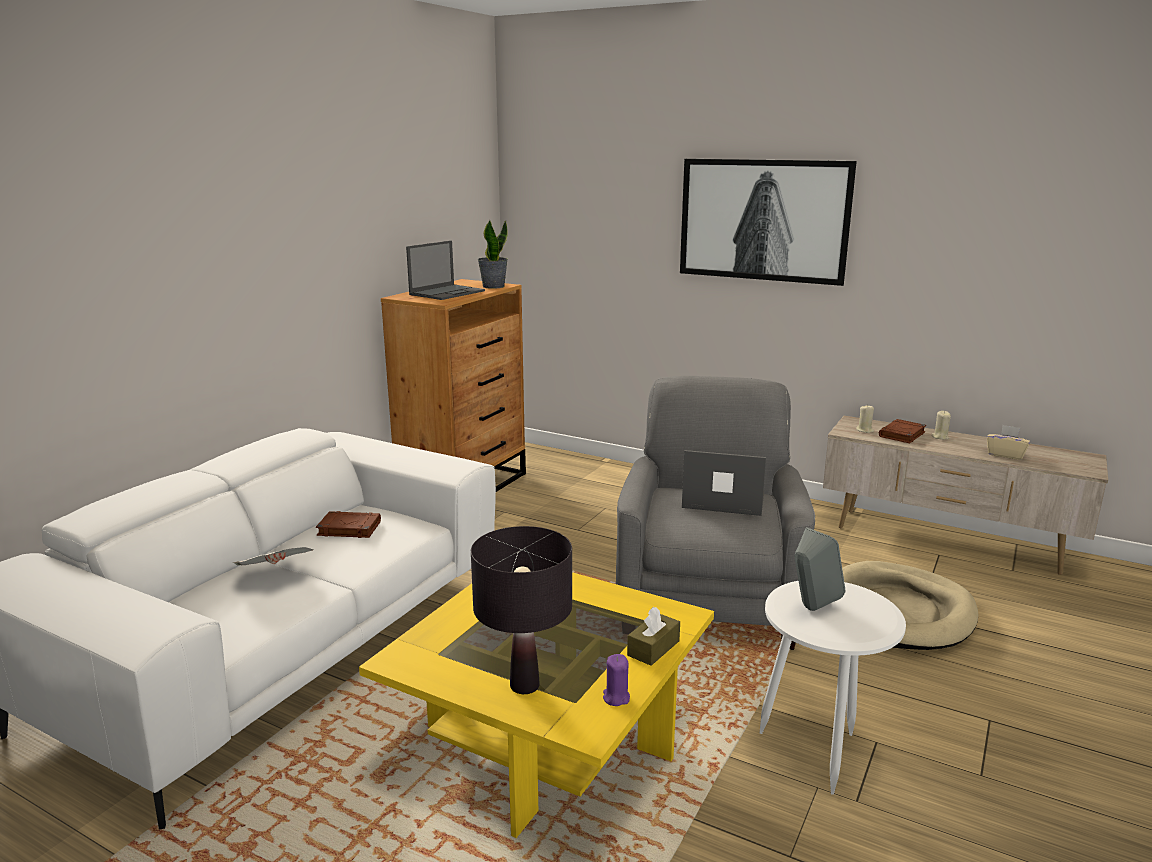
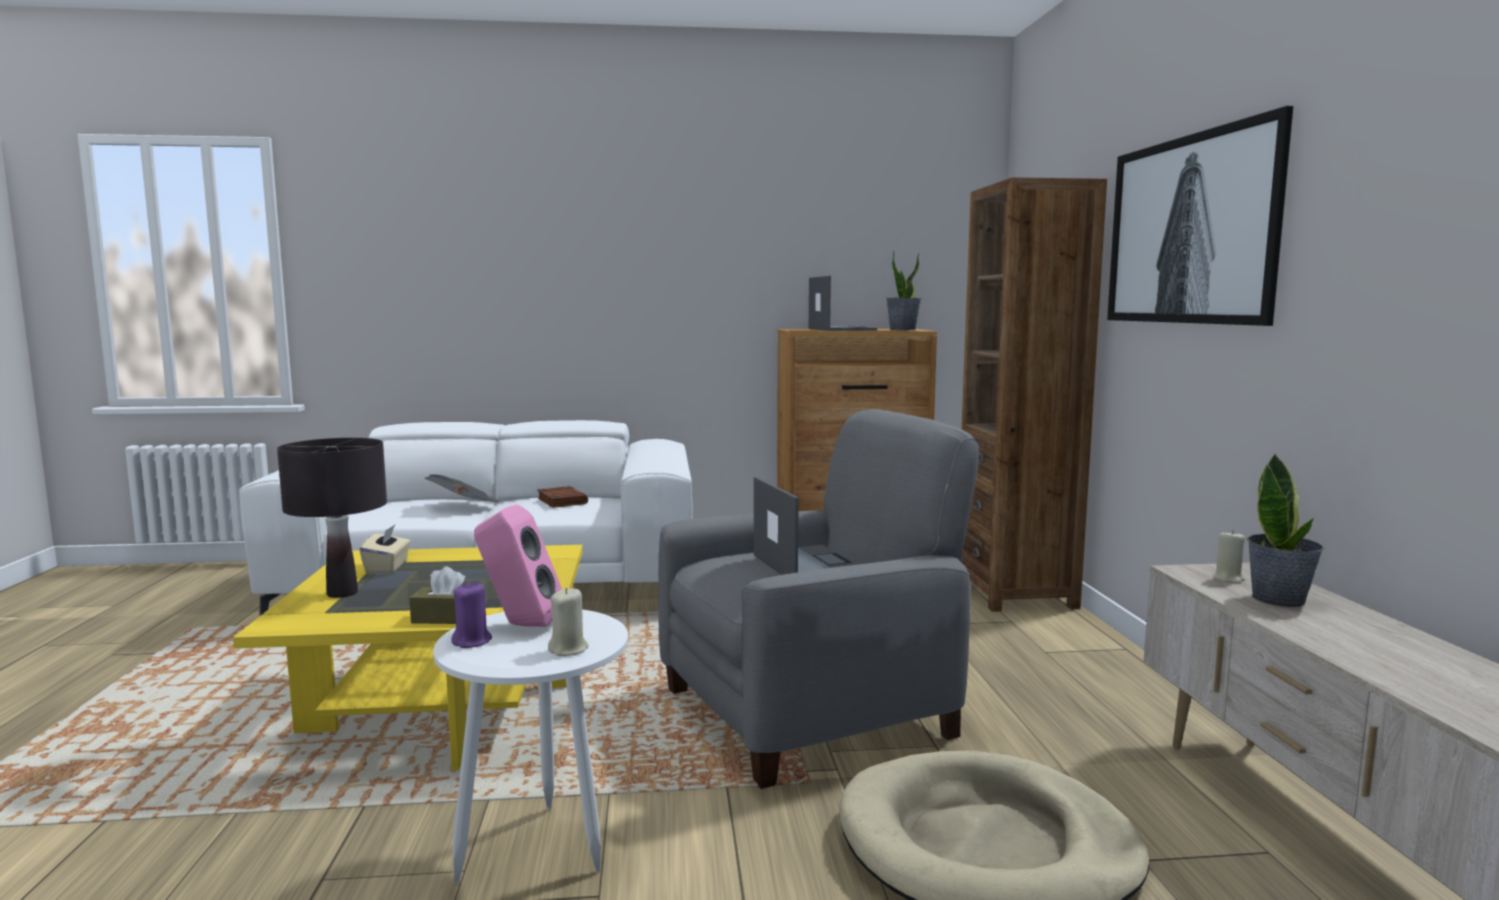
camera: 55 degrees right, 10 degrees down
laptop [406,240,485,300] -> laptop turned 105 degrees counterclockwise [809,276,877,331]
purple candle [603,654,630,706] -> purple candle moved to [451,581,492,648]
grey speaker [794,527,845,611] -> pink speaker [474,505,562,627]
brown book [879,419,926,443] -> potted plant [1247,453,1324,607]
beige candle [931,411,951,440] -> beige candle moved to [548,588,589,656]
beige tissue box [987,425,1030,460] -> beige tissue box moved to [359,525,411,574]
none -> brown bookcase [961,177,1107,612]

